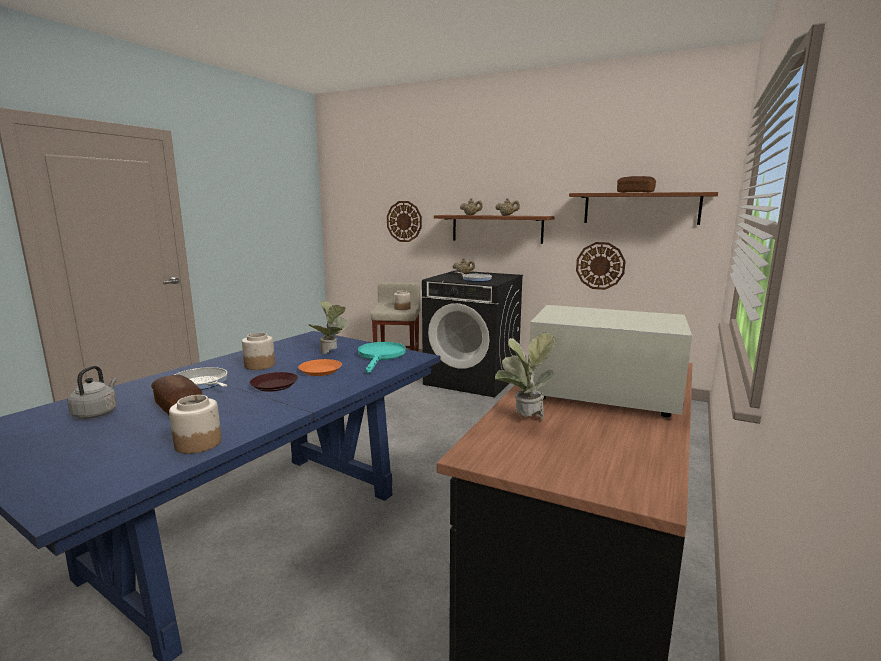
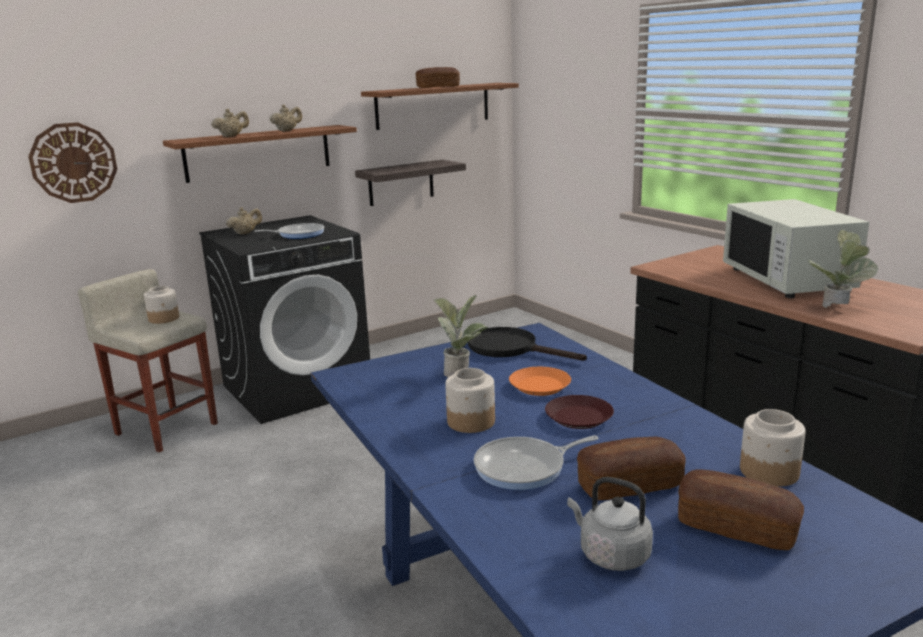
camera: 60 degrees left, 5 degrees up
turquoise frying pan [358,342,406,373] -> black frying pan [468,327,587,361]
white microwave [529,305,692,417] -> white microwave turned 60 degrees counterclockwise [723,199,869,298]
wall clock [576,242,626,290] -> shelf [355,160,466,206]
none -> bread [678,469,804,550]

